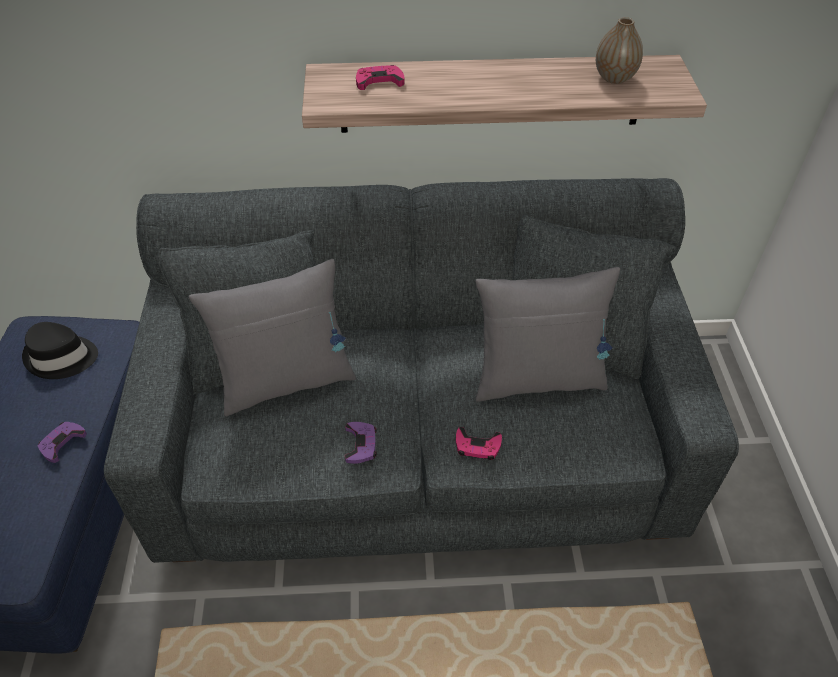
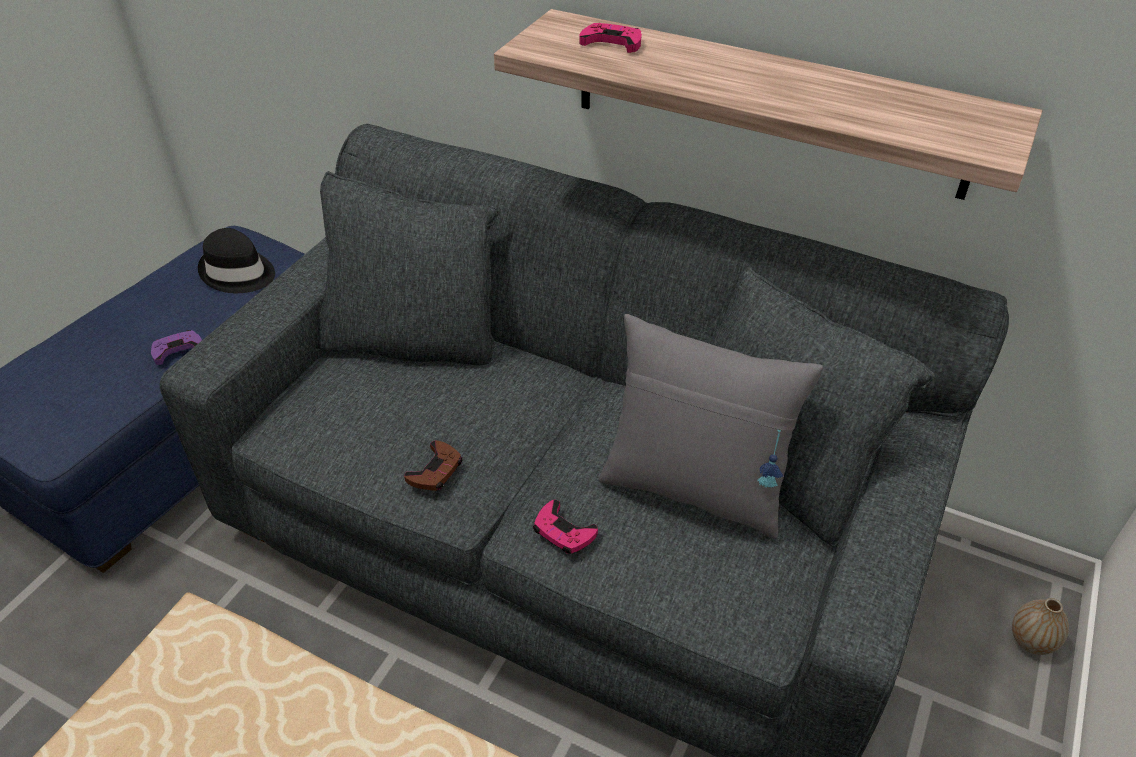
camera: 30 degrees right, 5 degrees down
grey pillow [189,259,356,416] -> none
purple game controller [345,422,377,464] -> brown game controller [404,440,462,491]
vase [596,17,643,84] -> vase moved to [1012,598,1069,655]

